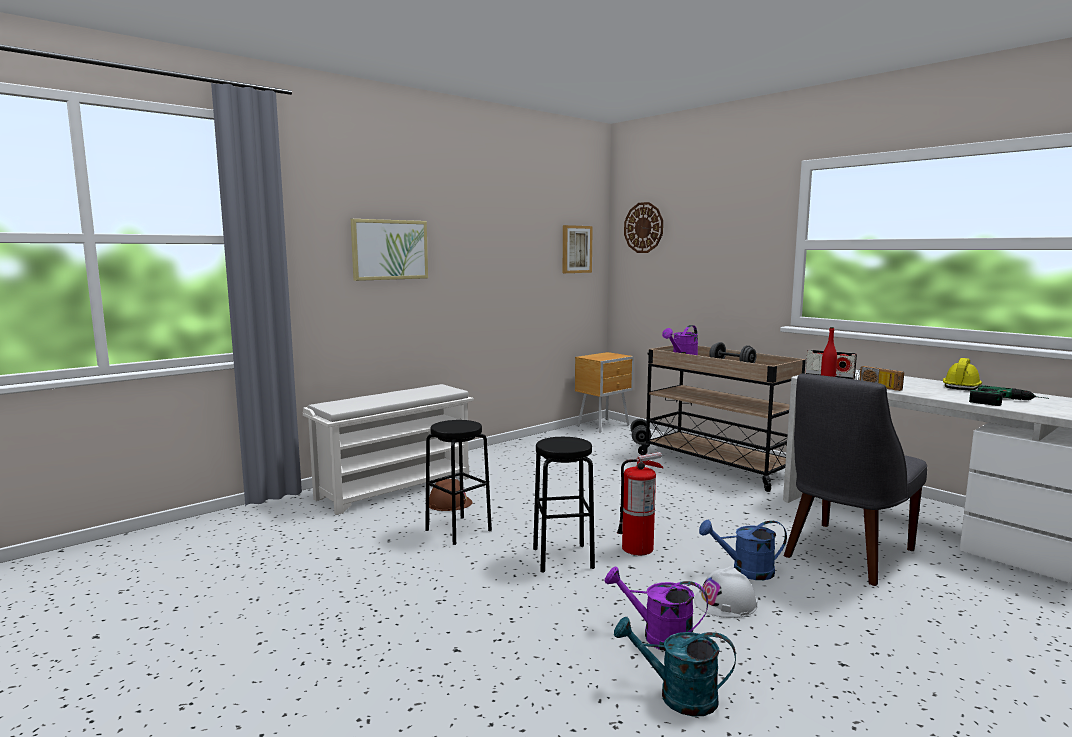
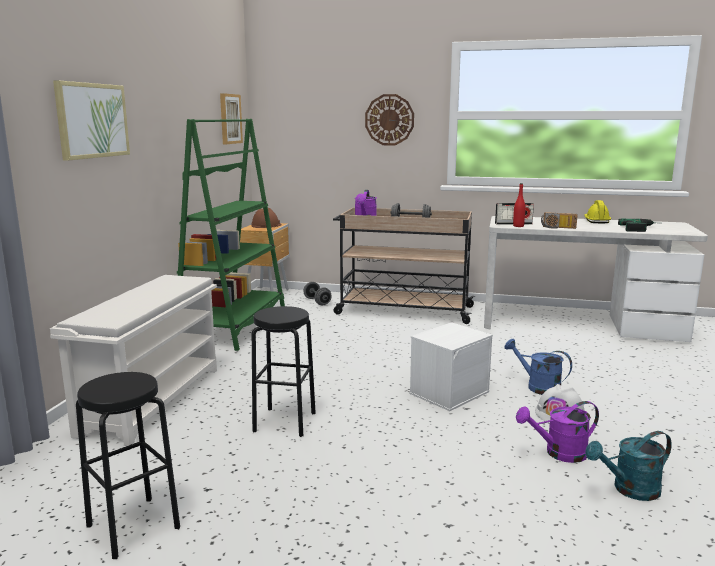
camera: 35 degrees left, 5 degrees up
brown hard hat [429,479,473,511] -> brown hard hat moved to [251,208,282,228]
black stool [533,437,595,573] -> black stool moved to [76,372,180,559]
fire extinguisher [617,452,664,555] -> white storage box [409,322,493,411]
wall clock [624,202,663,253] -> wall clock moved to [365,94,414,145]
blue watering can [699,520,787,580] -> blue watering can turned 75 degrees clockwise [504,339,572,395]
grey chair [784,374,927,586] -> none
none -> green bookcase [177,119,285,351]

